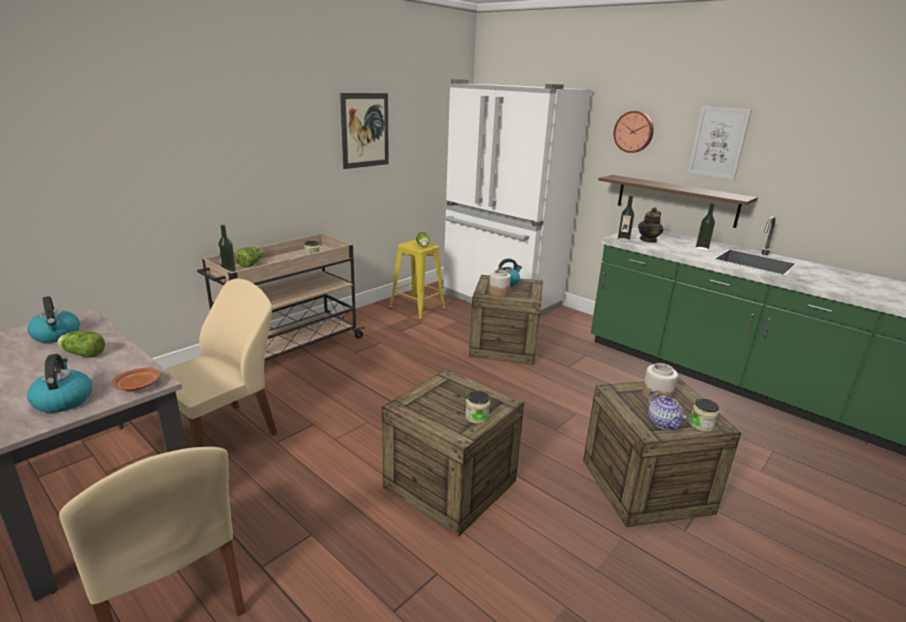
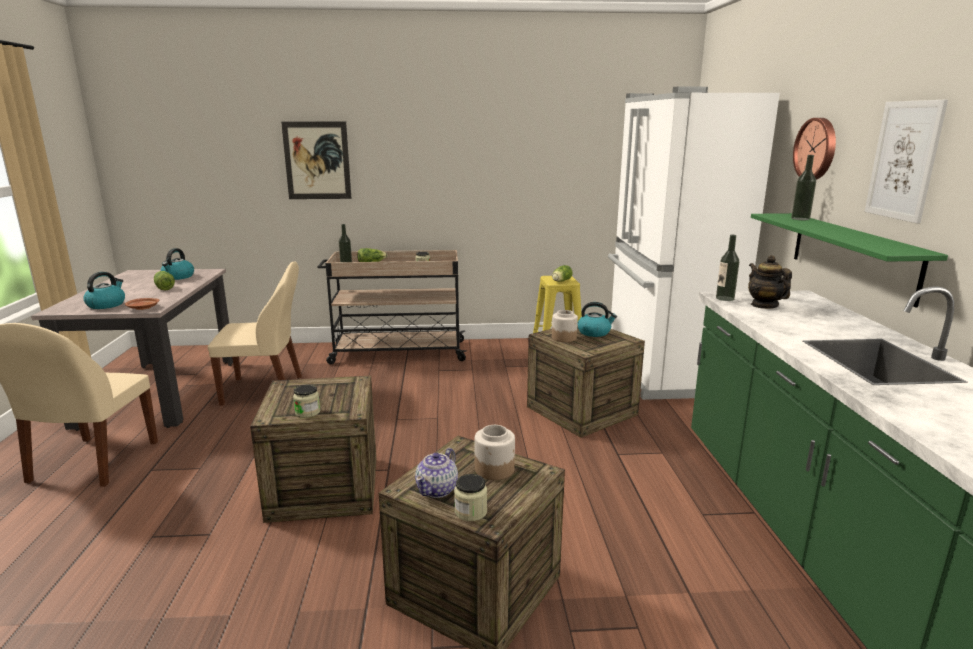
camera: 45 degrees right, 5 degrees down
picture [340,93,389,169] -> picture moved to [281,122,351,199]
brown shelf [598,175,758,228] -> green shelf [751,213,948,308]
teapot [638,207,664,243] -> teapot turned 75 degrees clockwise [748,255,792,309]
bottle [696,203,715,251] -> bottle moved to [791,155,816,220]

